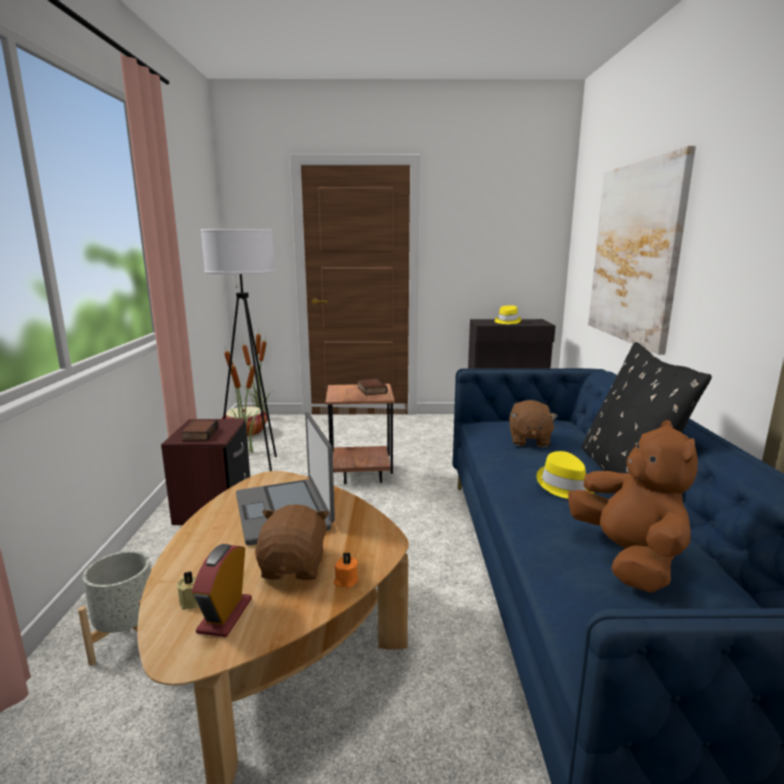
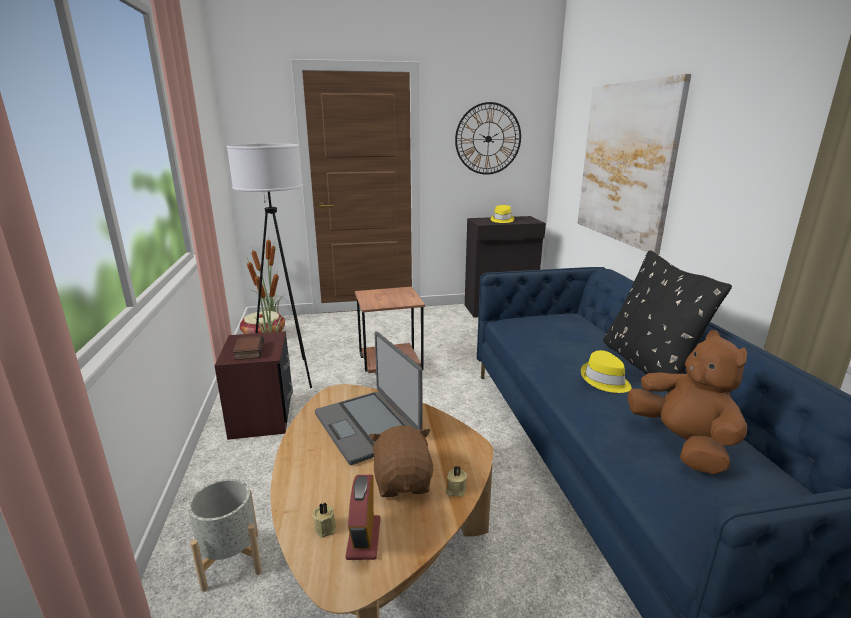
camera: 10 degrees left, 5 degrees up
orange candle [334,553,358,588] -> beige candle [445,466,467,497]
book [357,379,388,395] -> none
brown plush toy [509,400,558,447] -> none
none -> wall clock [455,102,521,175]

